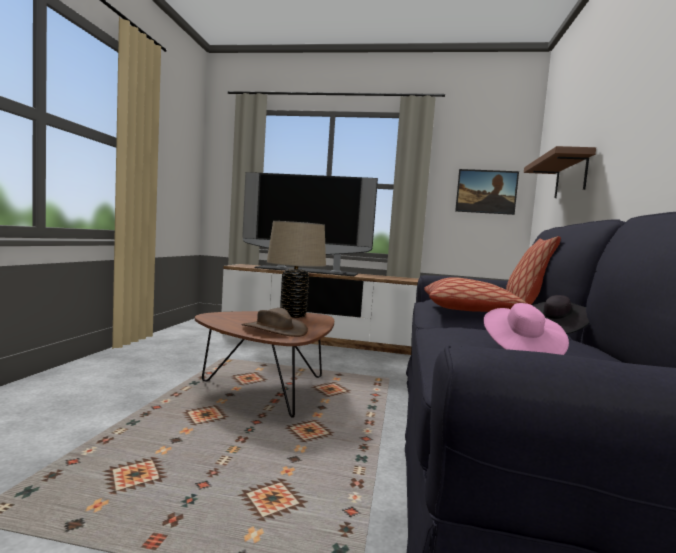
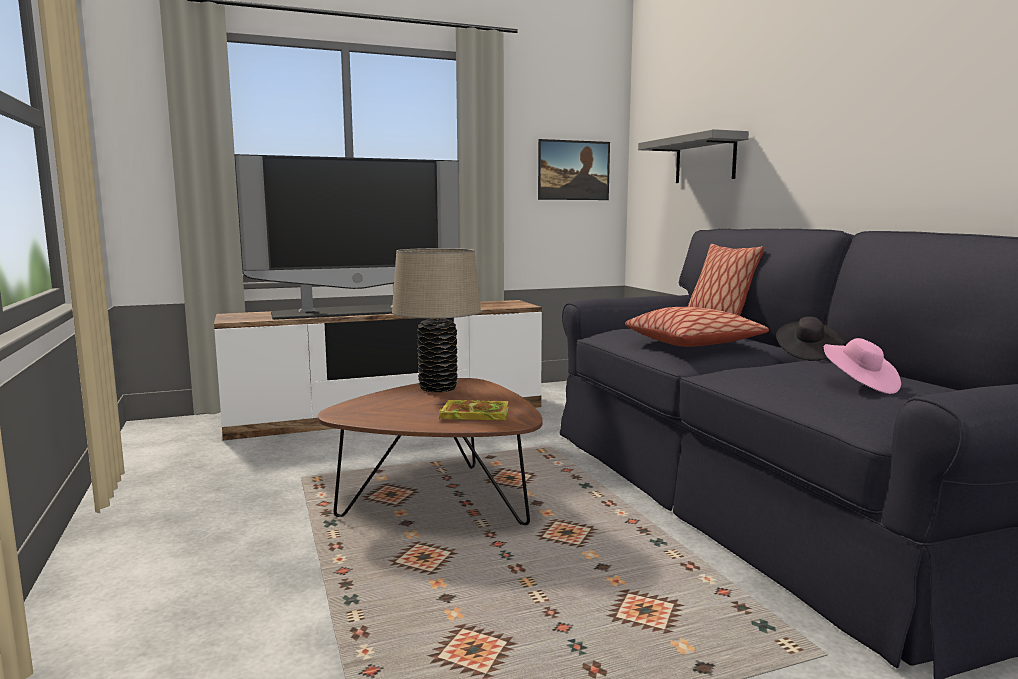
camera: 30 degrees left, 5 degrees up
brown hat [242,308,308,337] -> book [439,400,509,421]
brown shelf [524,146,596,198] -> grey shelf [638,129,749,183]

